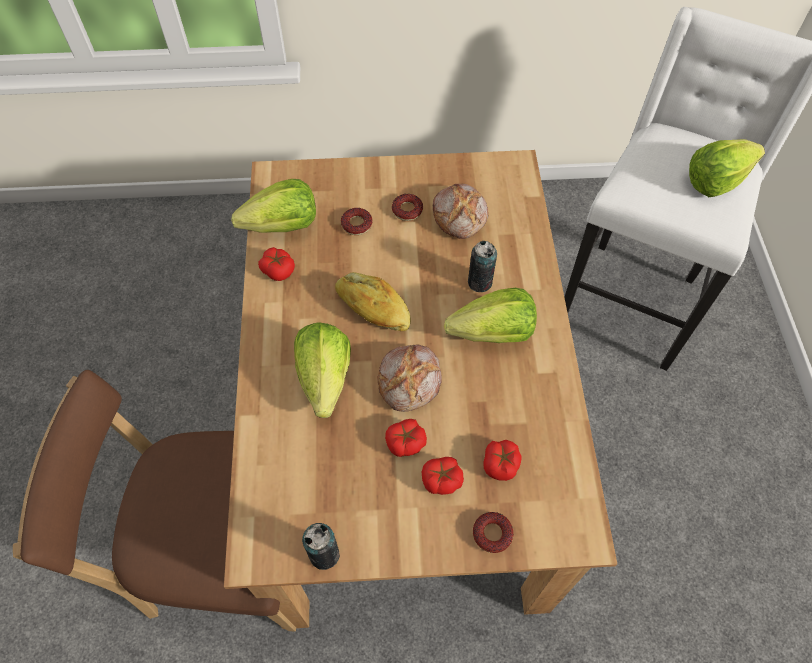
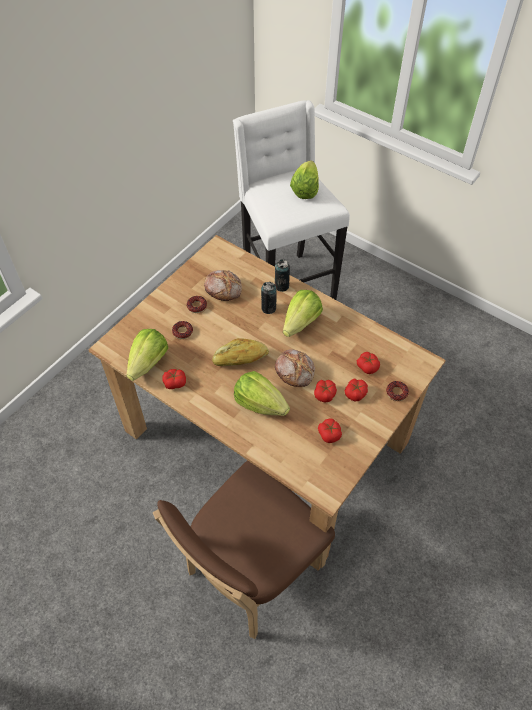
camera: 50 degrees left, 5 degrees down
can [302,523,340,570] -> can moved to [275,259,290,292]
none -> tomato [318,418,342,443]

